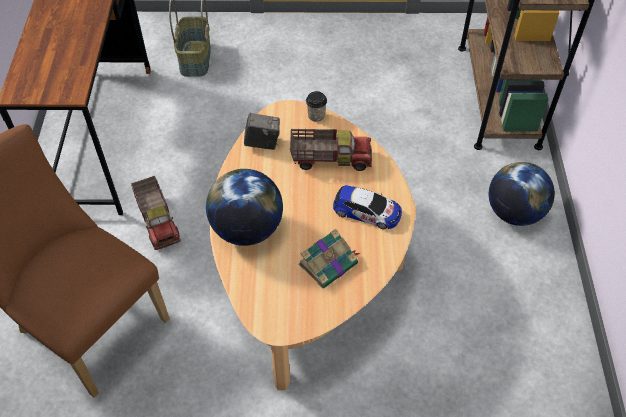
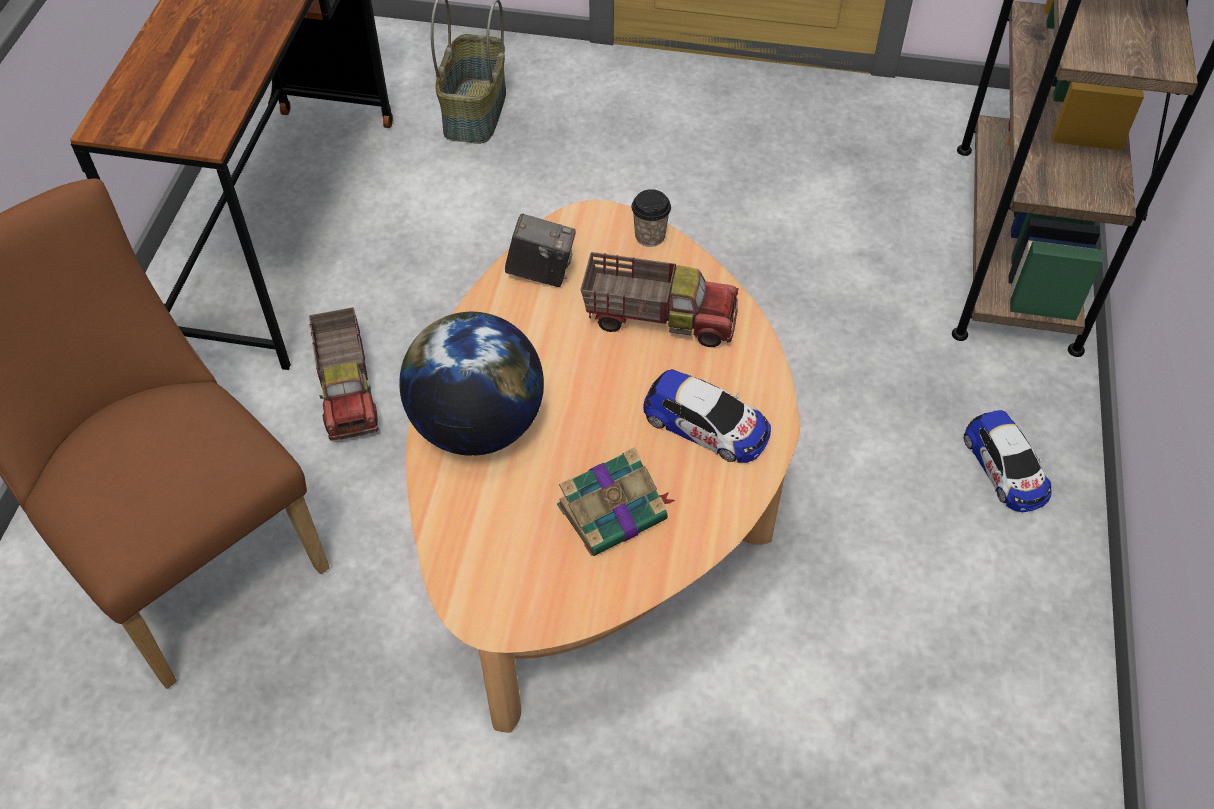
camera: 10 degrees right, 0 degrees up
globe [489,162,555,226] -> toy car [964,410,1051,512]

